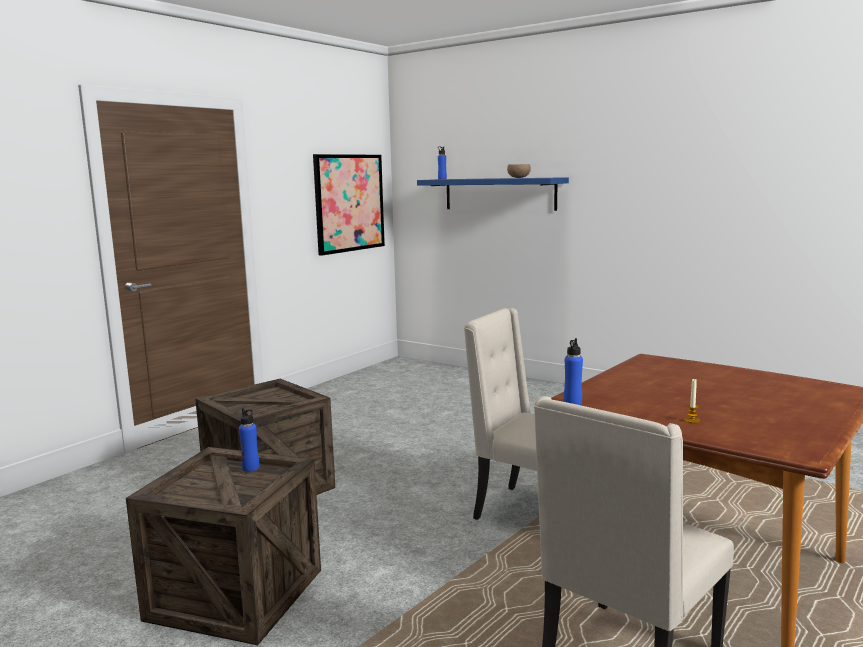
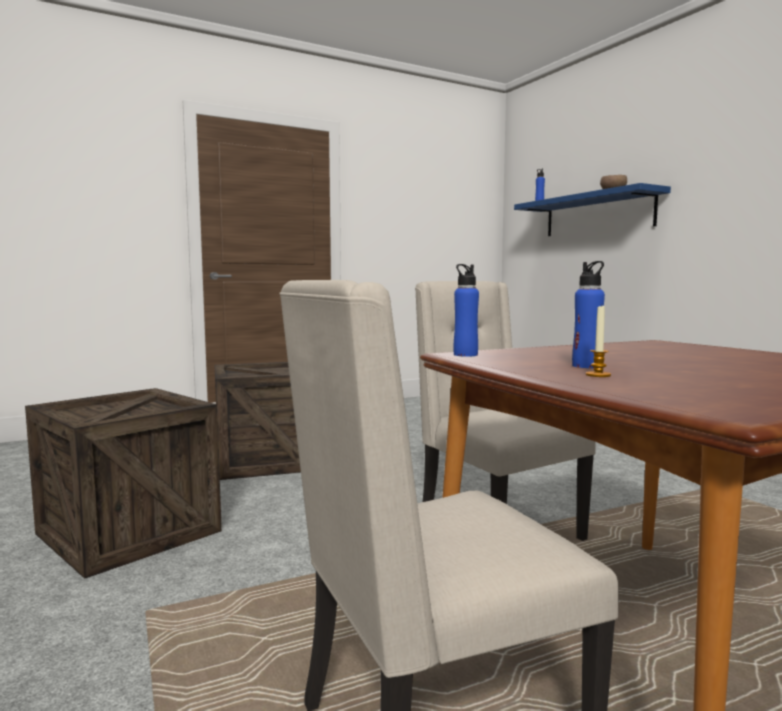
camera: 25 degrees right, 5 degrees down
blue bottle [239,408,259,472] -> blue bottle moved to [572,261,605,368]
picture [313,154,385,256] -> none

